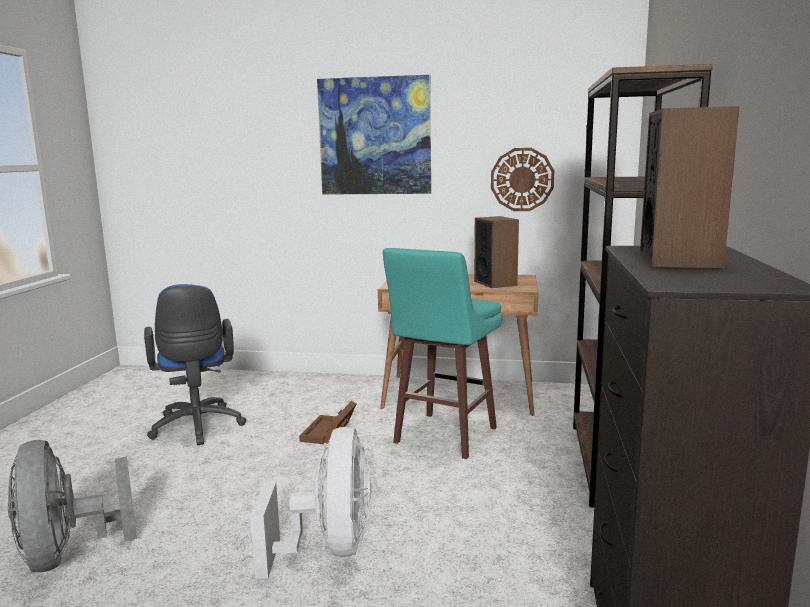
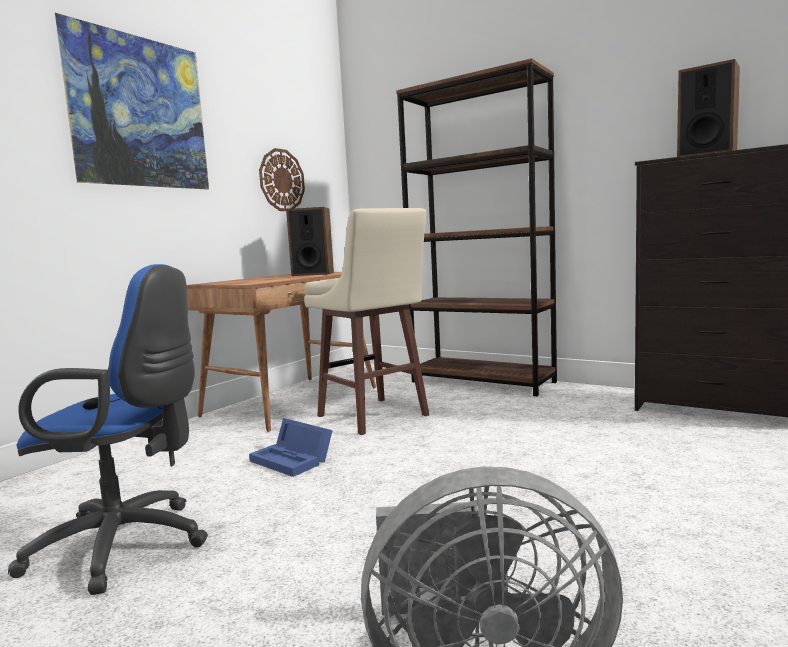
camera: 65 degrees left, 5 degrees down
white fan [250,427,371,579] -> none
brown storage box [299,401,357,444] -> blue storage box [249,418,333,477]
turquoise stool [383,248,502,459] -> beige stool [304,208,429,435]

